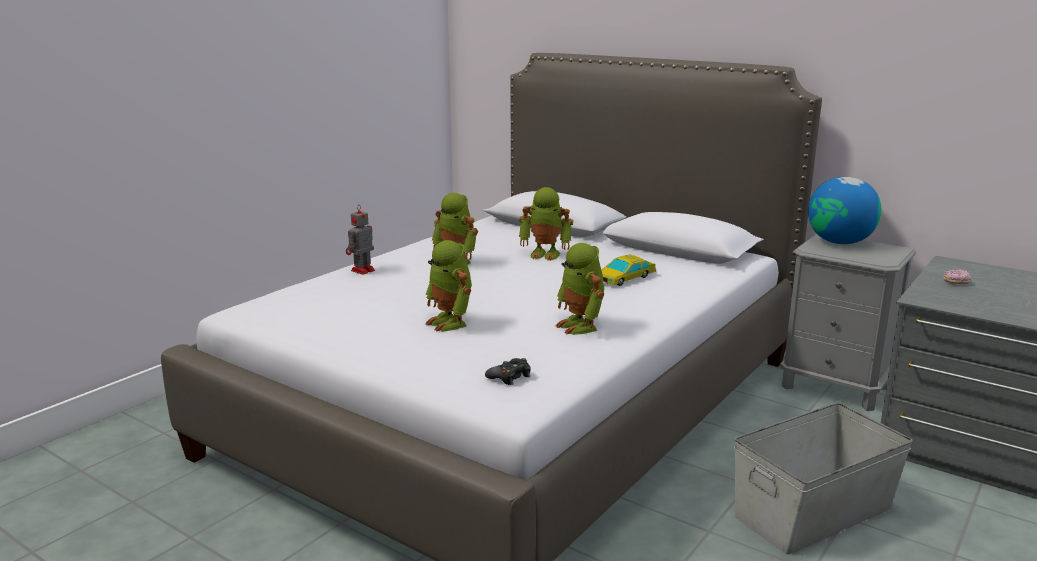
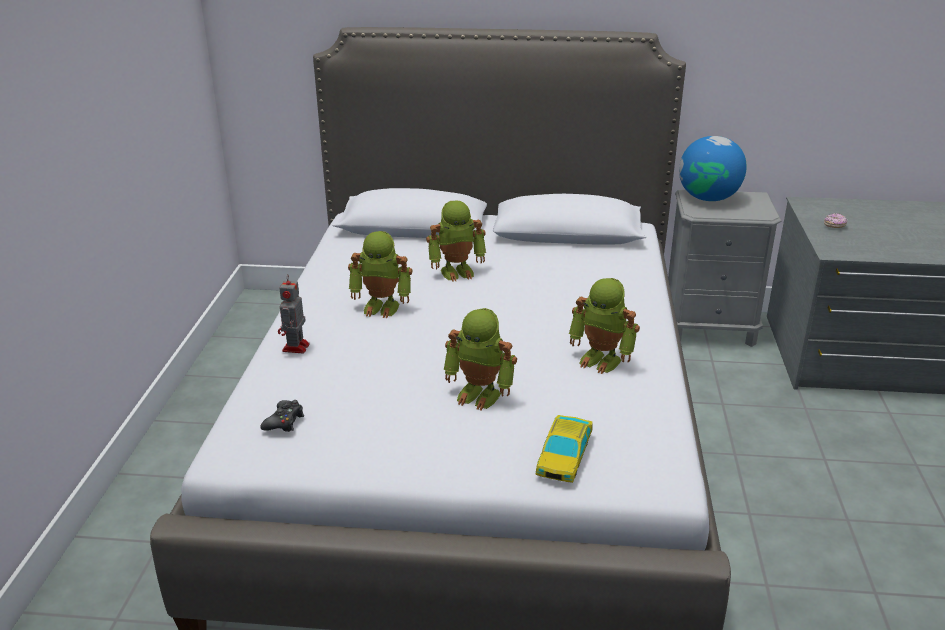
camera: 30 degrees left, 10 degrees up
black game controller [485,358,530,385] -> black game controller moved to [260,400,304,432]
toy car [601,255,656,286] -> toy car moved to [535,415,593,483]
grey storage box [734,403,913,554] -> none

